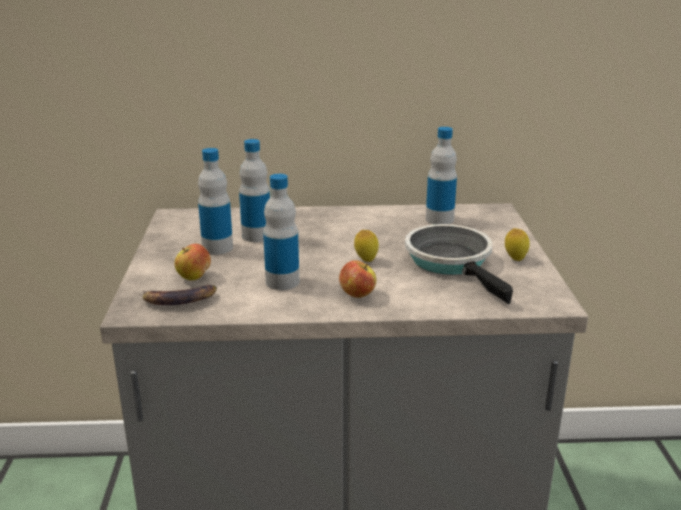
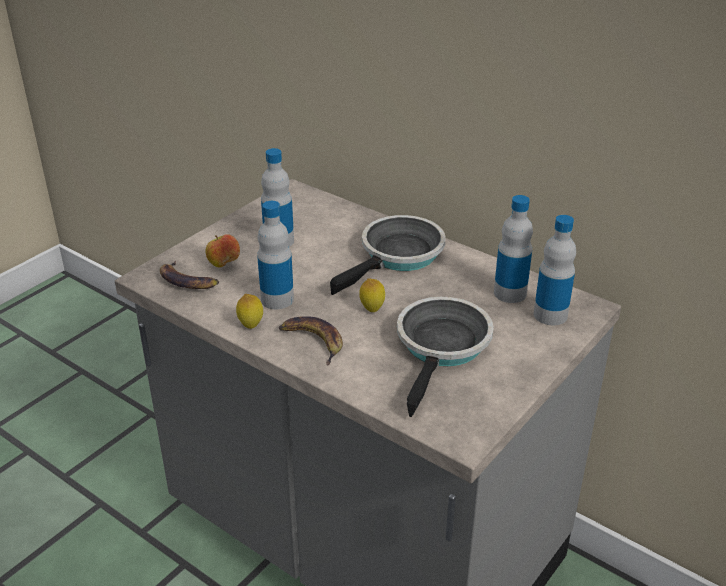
camera: 40 degrees right, 10 degrees up
bottle [239,139,270,242] -> bottle moved to [534,215,576,325]
apple [339,260,376,298] -> banana [279,316,343,366]
lemon [505,228,530,261] -> lemon moved to [236,294,263,329]
none -> frying pan [330,215,446,295]

